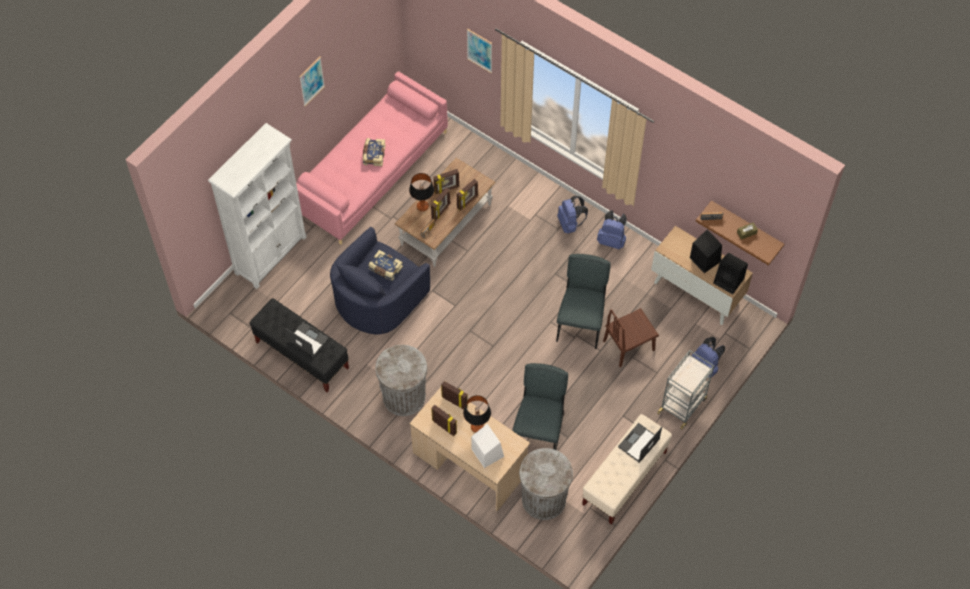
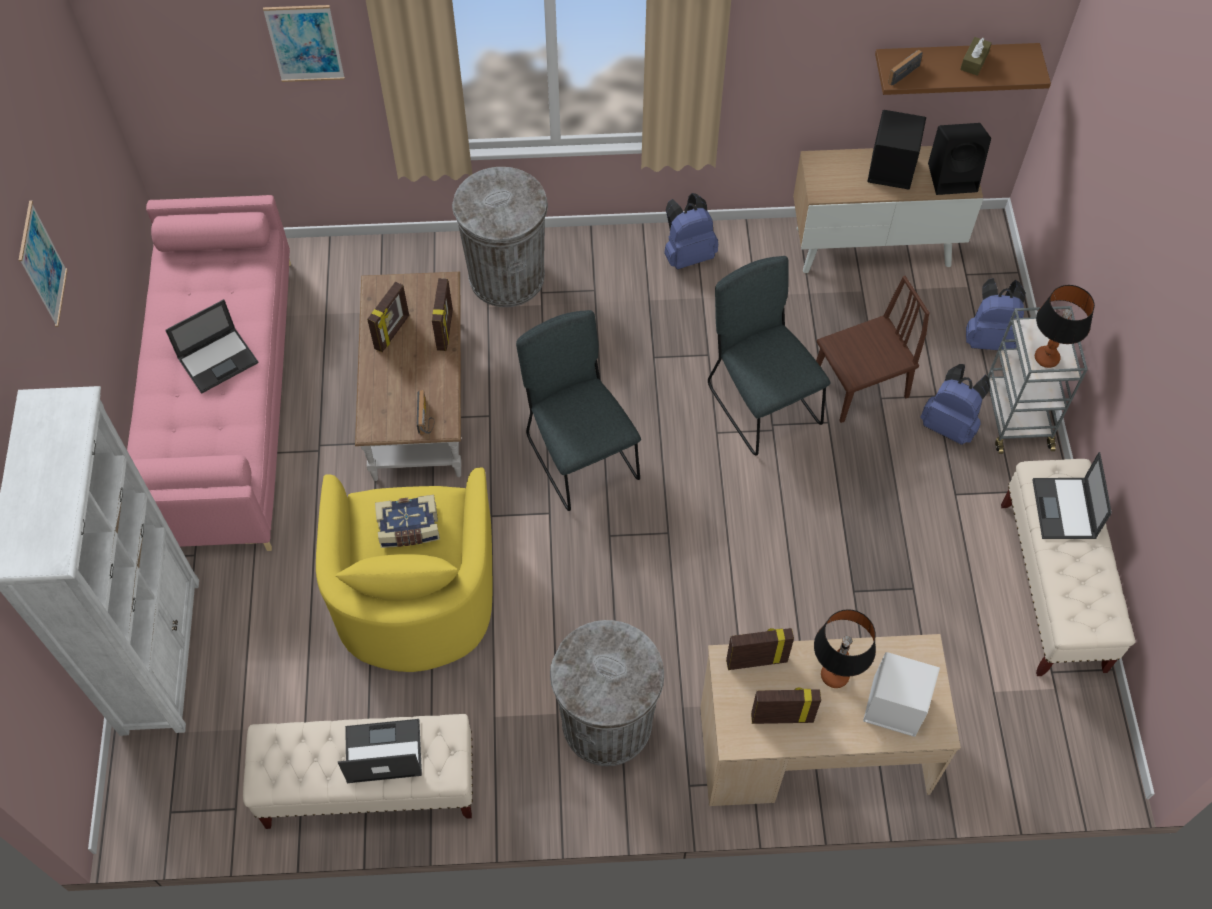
camera: 40 degrees left, 0 degrees up
black bench [250,298,349,392] -> beige bench [243,714,473,829]
blue armchair [330,227,430,334] -> yellow armchair [316,467,493,672]
book [363,138,386,166] -> laptop [165,299,258,393]
table lamp [409,173,434,211] -> table lamp moved to [1035,285,1095,368]
picture frame [431,188,450,221] -> none
grey chair [512,363,568,450] -> grey chair moved to [516,310,641,511]
grey trash can [519,448,573,520] -> grey trash can moved to [452,167,548,307]
blue backpack [557,196,588,234] -> blue backpack moved to [921,364,990,445]
brown chair [603,308,659,367] -> brown chair turned 135 degrees counterclockwise [816,276,930,423]

